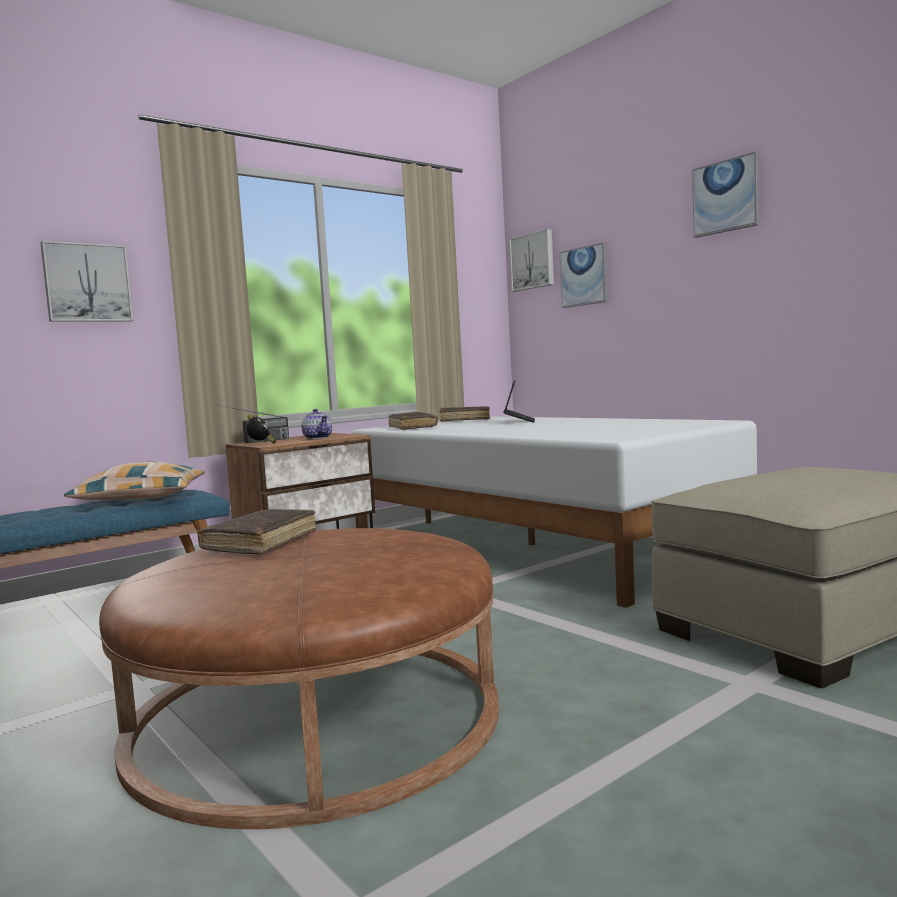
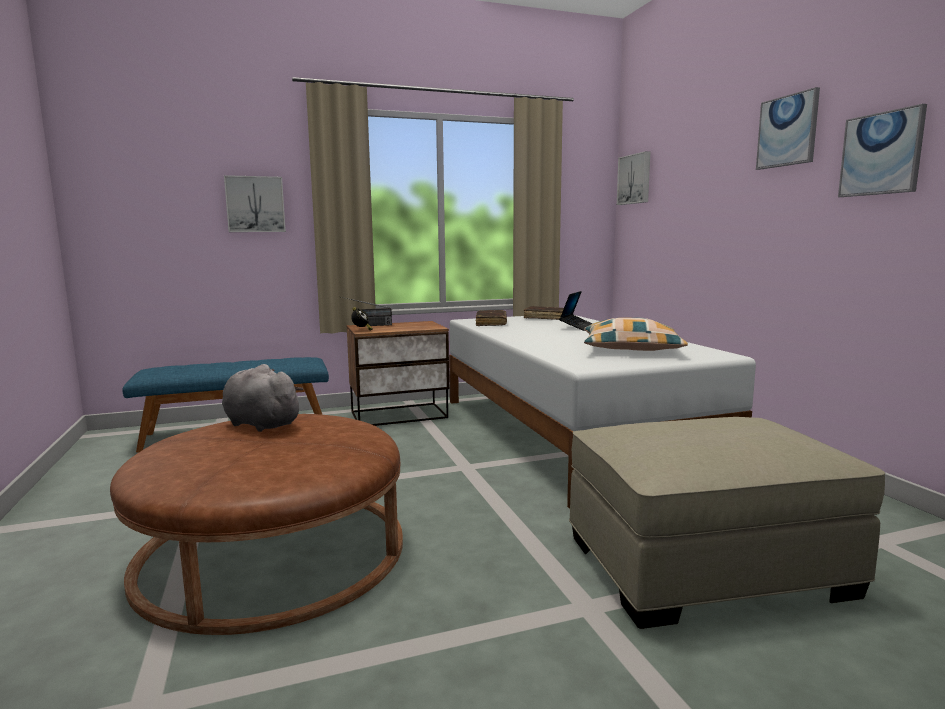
camera: 20 degrees right, 5 degrees up
pillow [64,461,205,500] -> pillow moved to [584,318,688,351]
brown book [197,509,316,555] -> grey plush toy [222,364,304,432]
teapot [301,409,332,439] -> none
picture [560,242,608,308] -> picture moved to [838,104,927,197]

